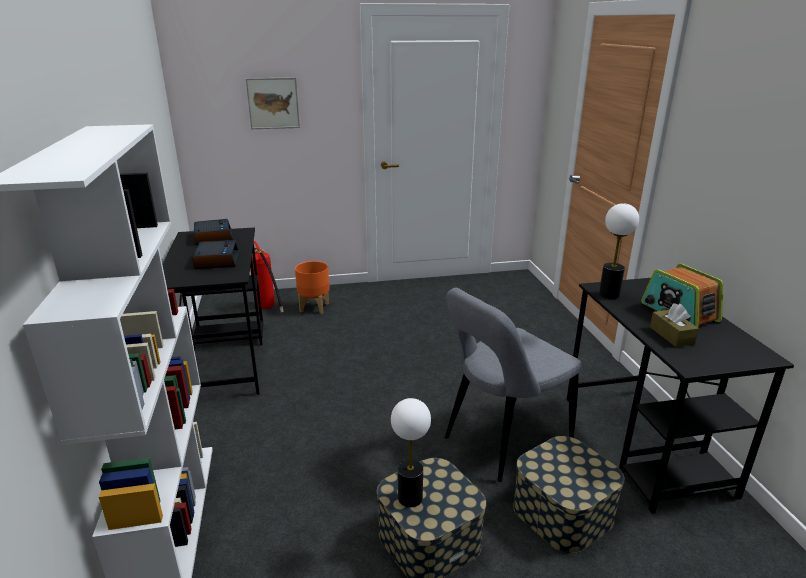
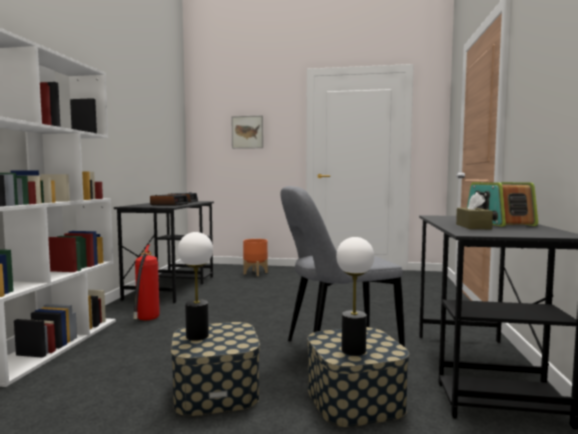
camera: 20 degrees right, 20 degrees down
fire extinguisher [252,241,284,313] -> fire extinguisher moved to [133,245,160,320]
table lamp [599,203,639,299] -> table lamp moved to [336,237,374,356]

